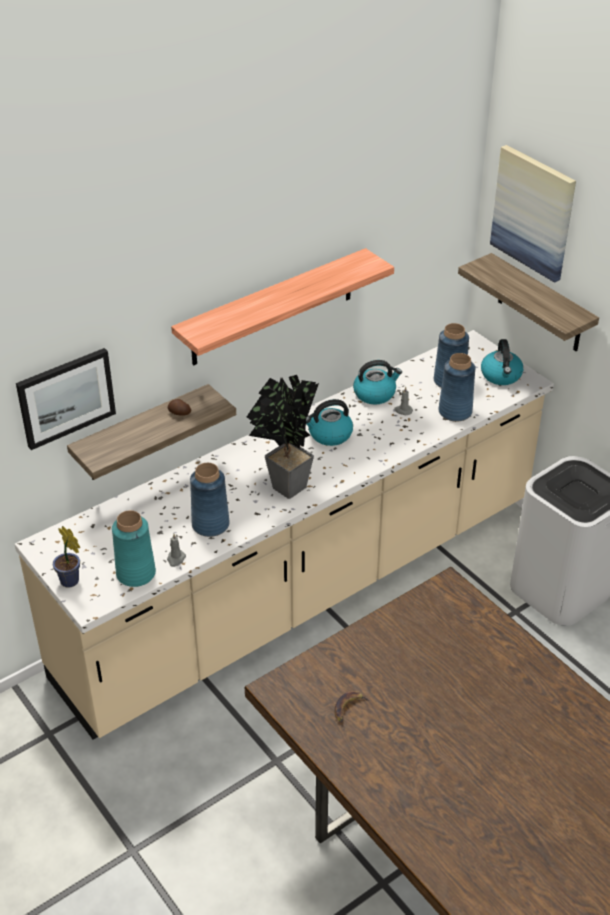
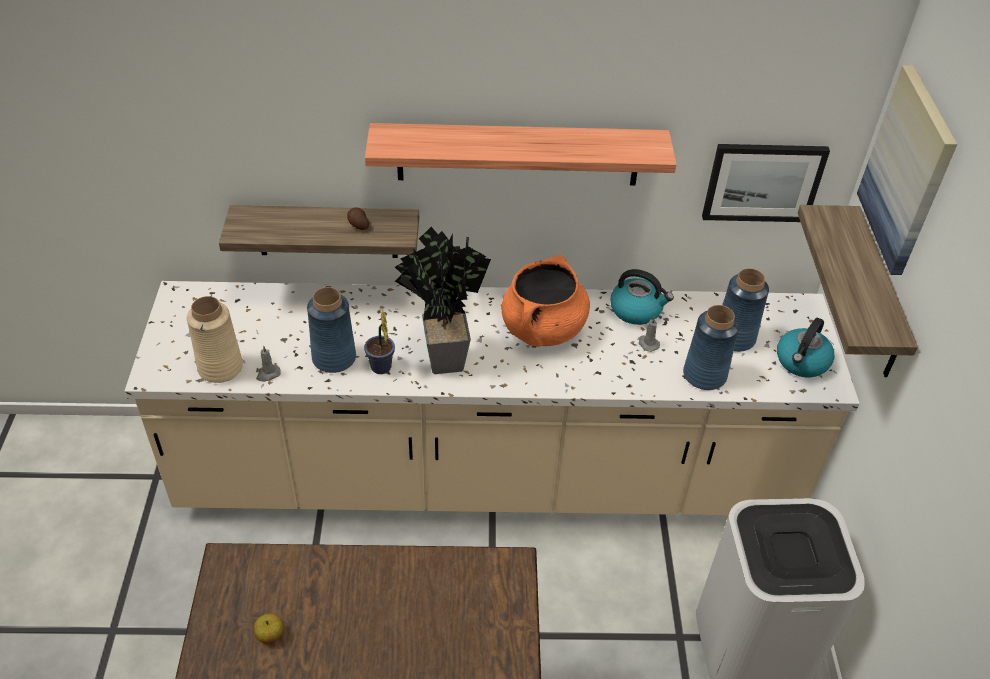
camera: 35 degrees right, 5 degrees up
picture [16,348,116,450] -> picture moved to [702,144,830,222]
potted plant [53,526,80,588] -> potted plant moved to [364,307,395,374]
turquoise vase [112,510,156,587] -> beige vase [187,296,243,383]
kettle [306,399,353,446] -> orange cooking pot [501,255,590,347]
banana [335,691,371,722] -> apple [254,613,284,644]

